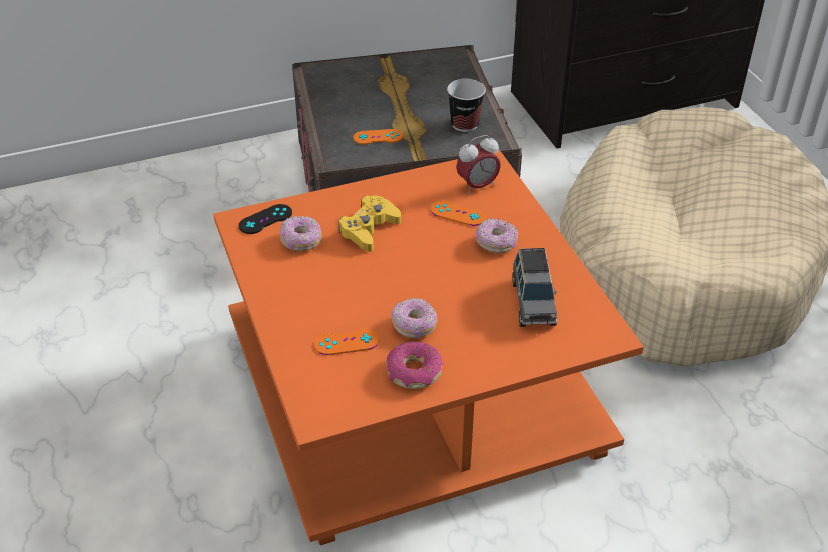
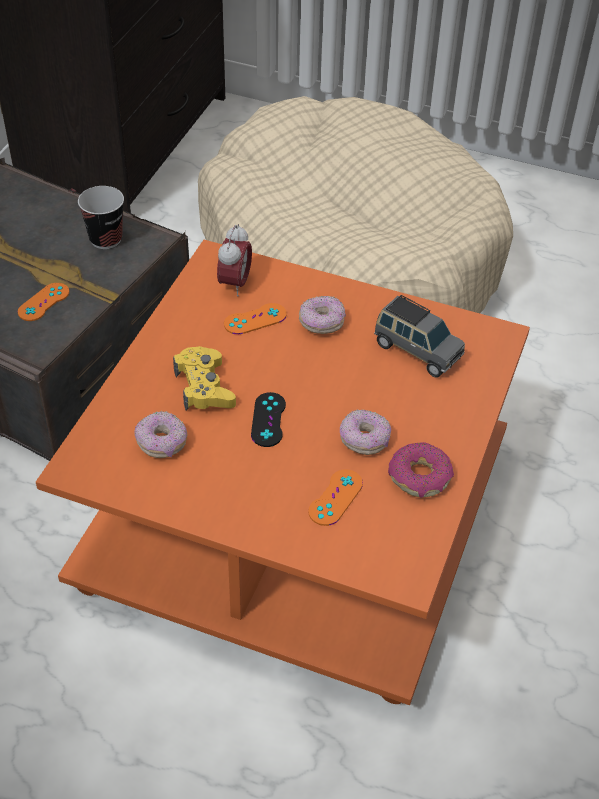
camera: 50 degrees left, 5 degrees up
black game controller [239,204,292,234] -> black game controller moved to [251,392,286,447]

